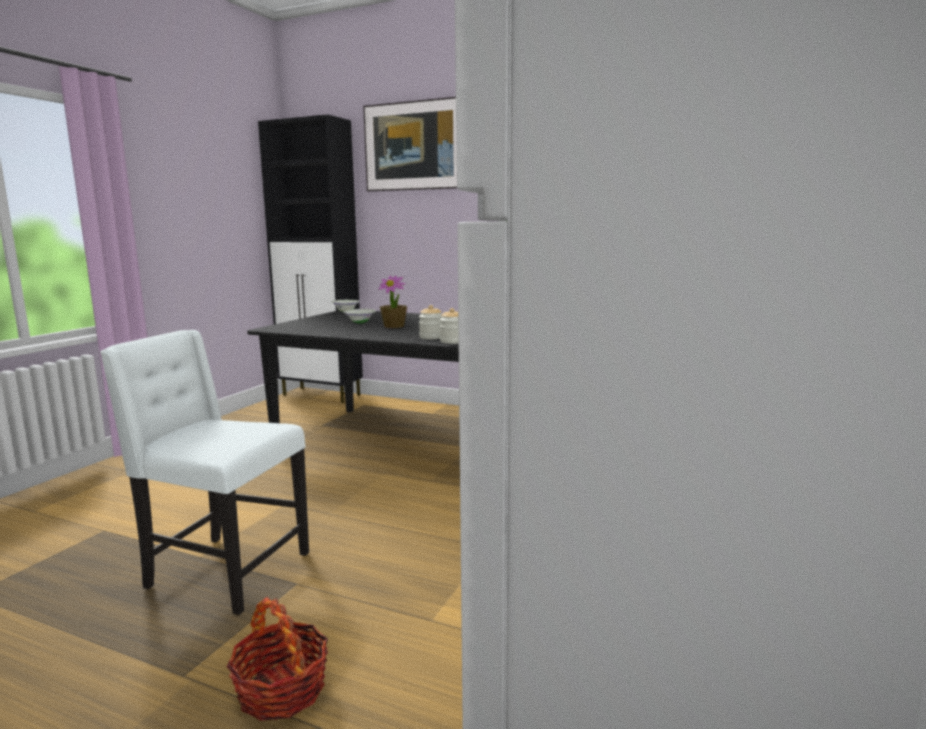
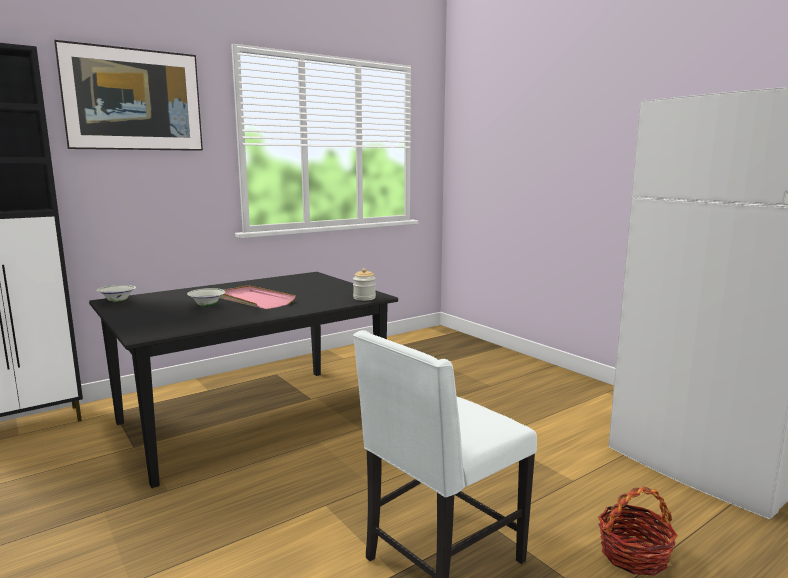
camera: 60 degrees left, 0 degrees up
potted plant [378,275,407,328] -> pink tray [220,285,296,309]
jar [419,305,442,339] -> none

